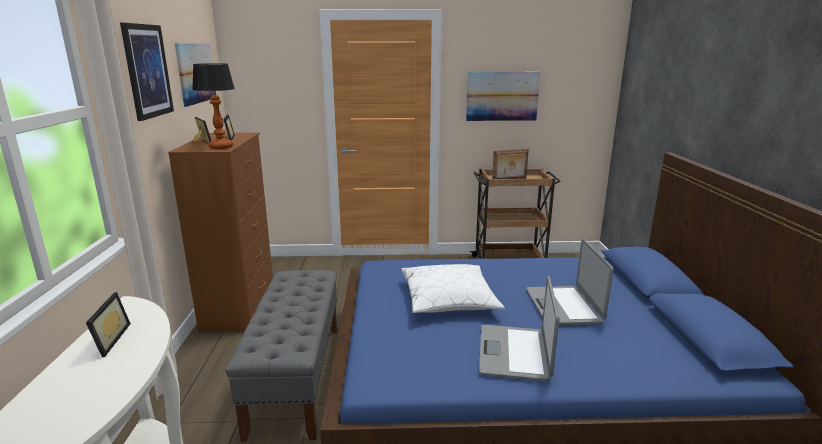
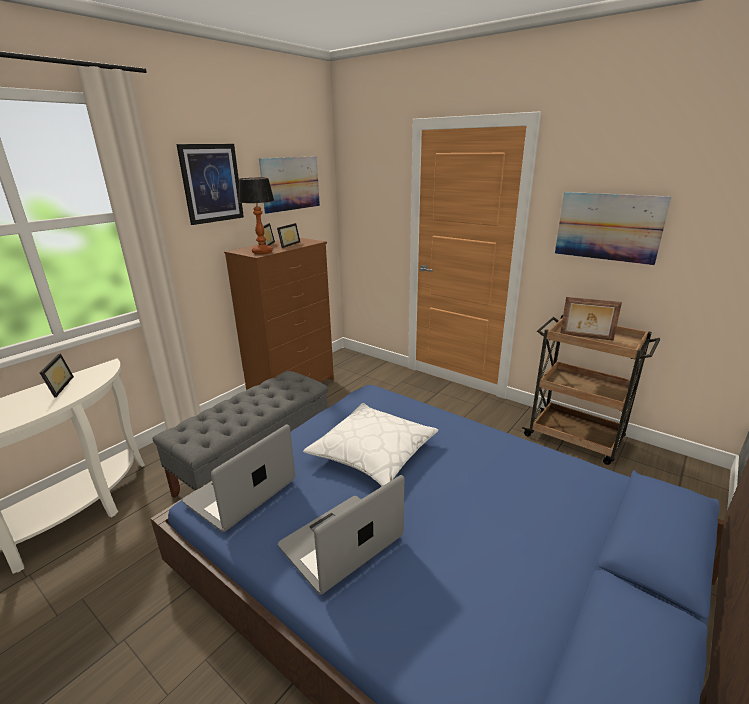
camera: 40 degrees right, 5 degrees up
picture frame [86,292,131,357] -> picture frame turned 45 degrees counterclockwise [40,354,74,398]
laptop [526,239,613,325] -> laptop moved to [183,424,295,532]

